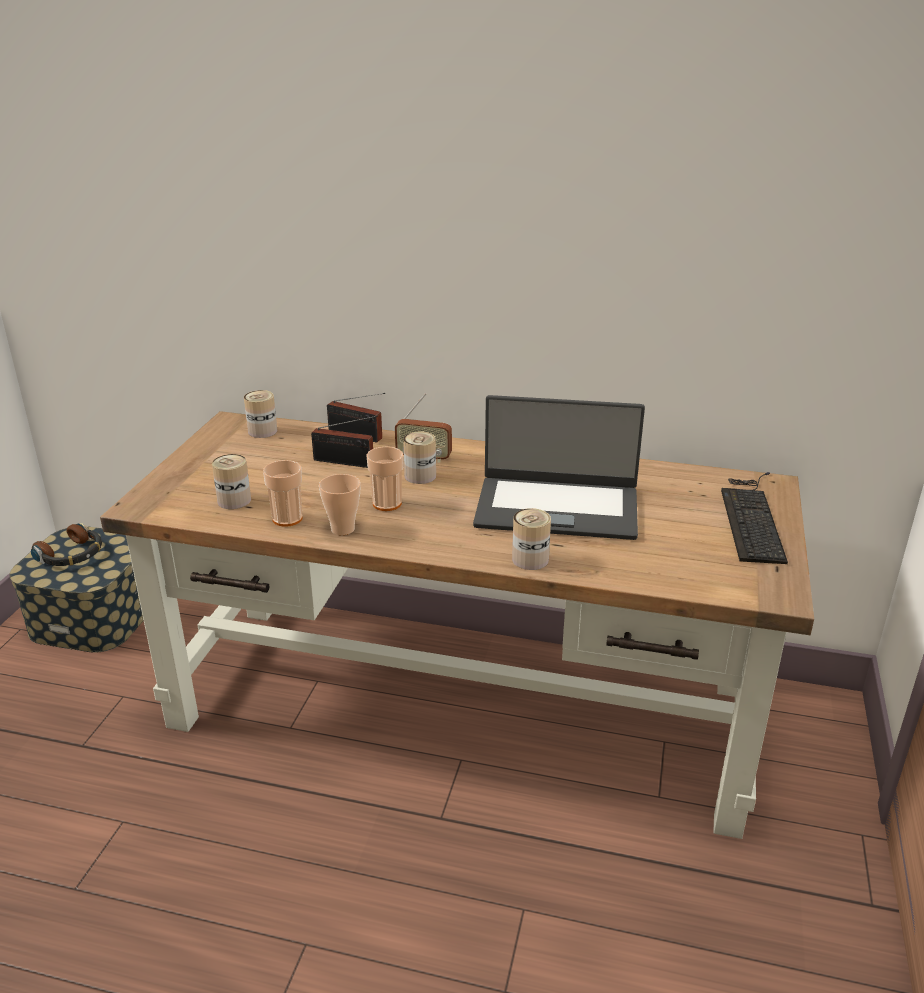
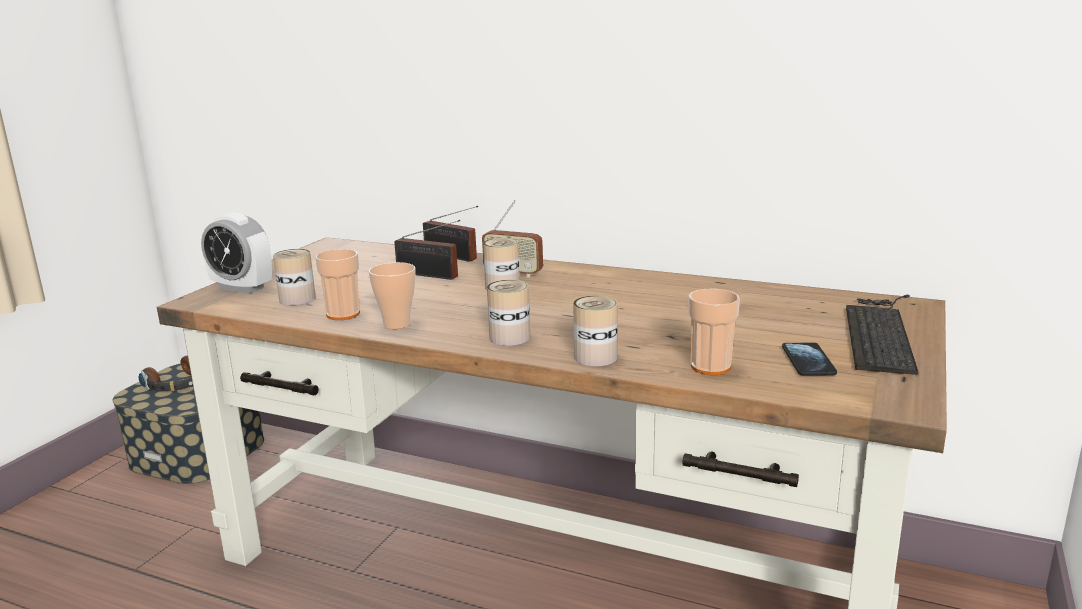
camera: 10 degrees right, 10 degrees down
can [244,390,277,438] -> can moved to [487,280,530,346]
cup [366,446,404,511] -> cup moved to [688,289,740,375]
laptop [473,395,645,540] -> none
none -> alarm clock [201,212,272,294]
none -> phone [782,342,837,376]

